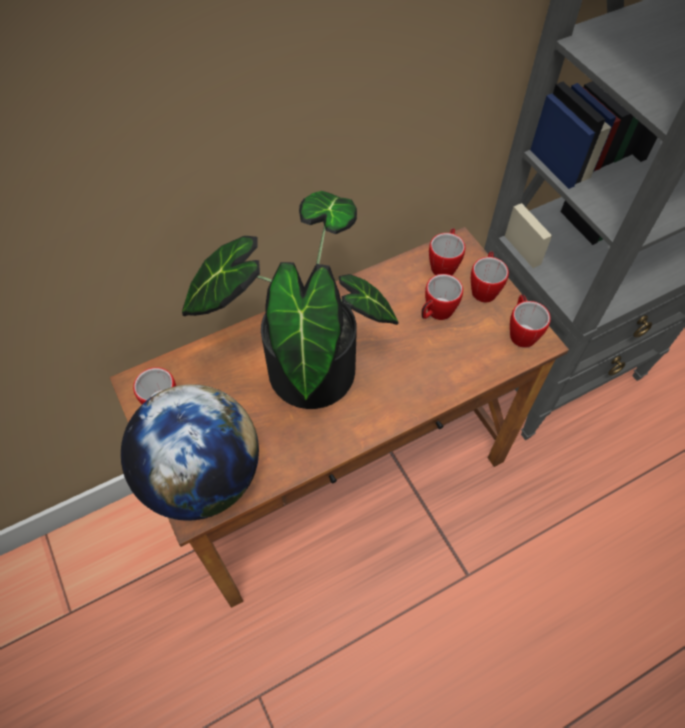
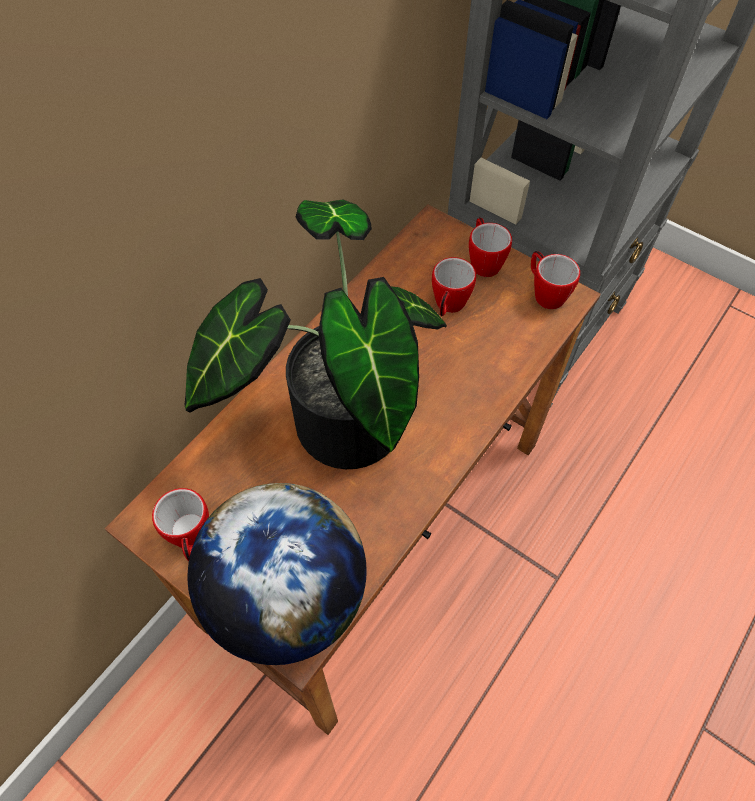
camera: 25 degrees left, 0 degrees up
mug [429,228,465,275] -> none

